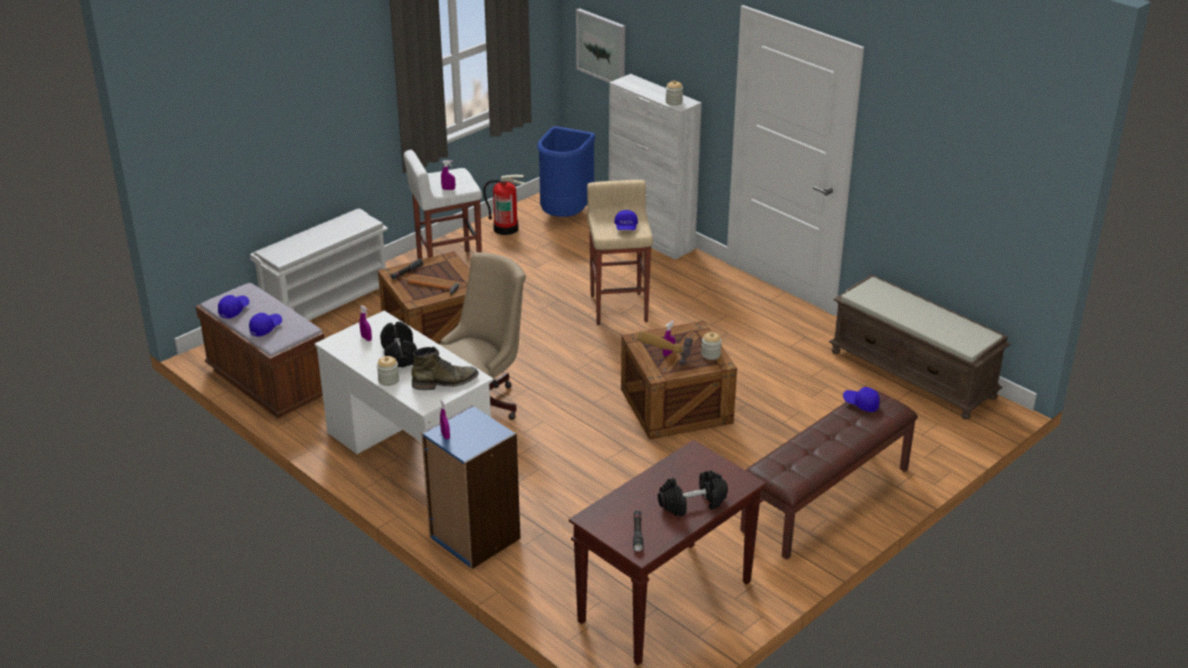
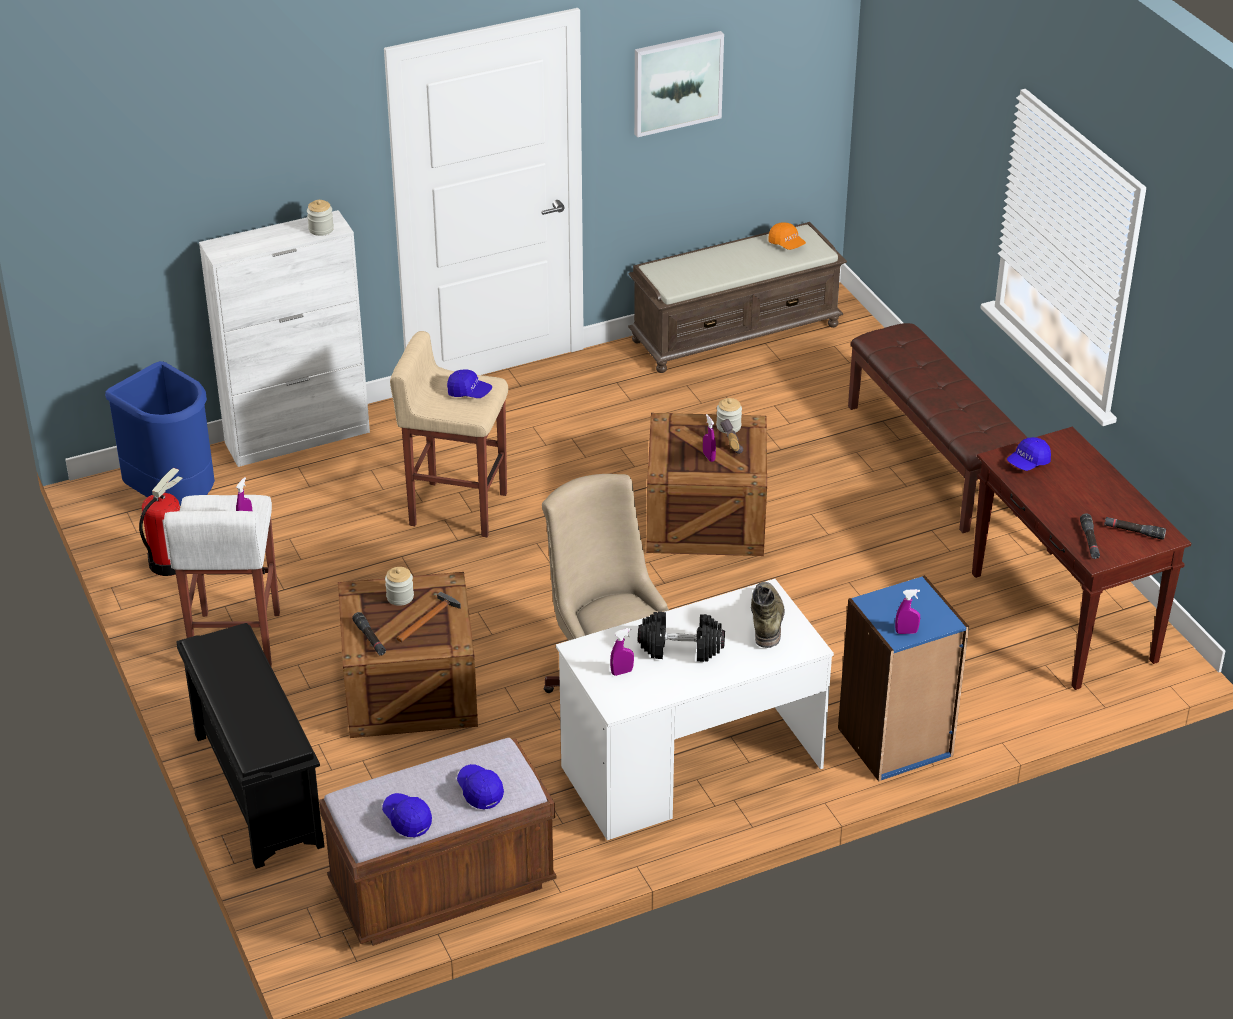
camera: 70 degrees left, 5 degrees up
white shoe rack [250,208,388,321] -> black shoe rack [176,623,325,869]
jar [377,356,399,386] -> jar moved to [385,567,414,606]
picture [576,8,625,83] -> picture moved to [634,31,724,137]
black dumbbell [658,471,728,516] -> none
blue cap [843,387,880,412] -> blue cap moved to [1007,437,1051,471]
none -> orange cap [768,222,806,250]
none -> black flashlight [1080,513,1100,559]

